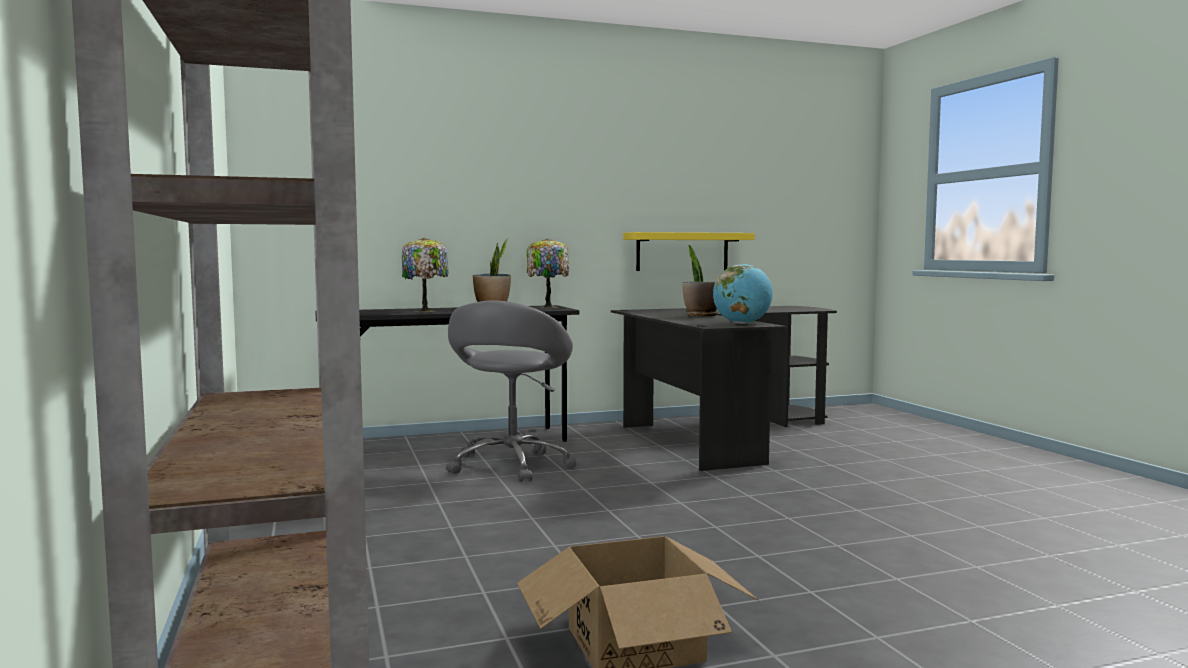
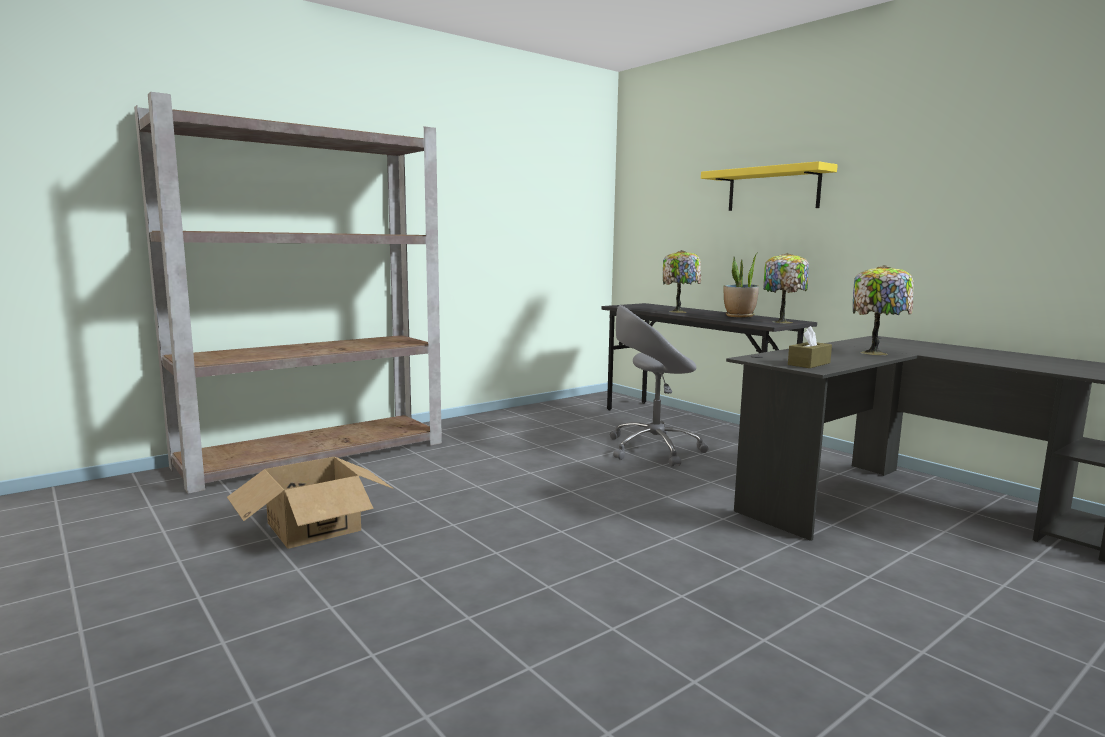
camera: 70 degrees right, 5 degrees up
yellow shelf [623,232,755,271] -> yellow shelf moved to [701,161,838,211]
potted plant [682,244,718,316] -> table lamp [853,265,914,355]
globe [713,264,773,324] -> brown tissue box [788,326,832,368]

